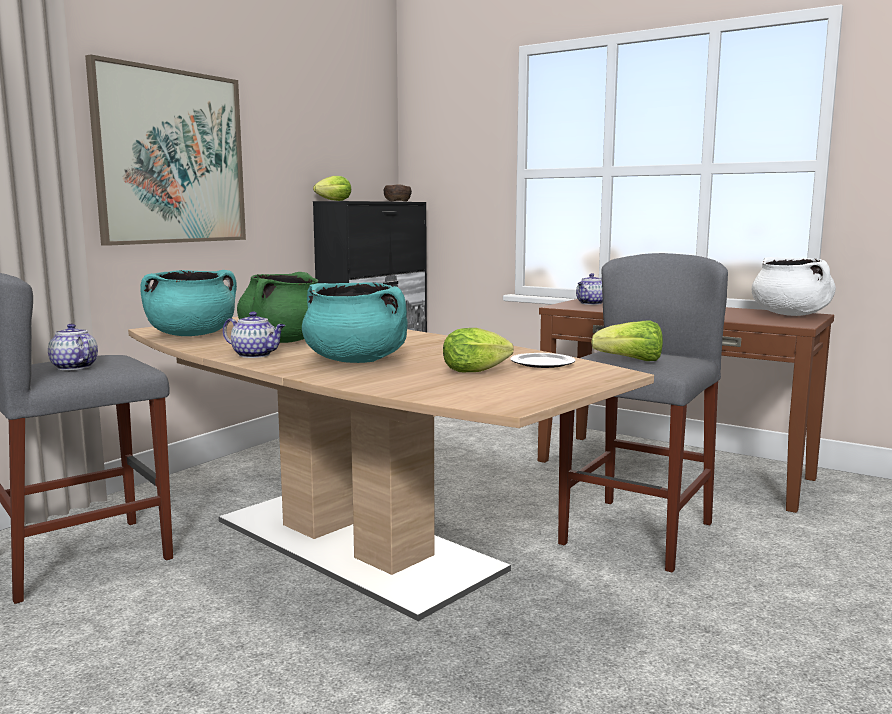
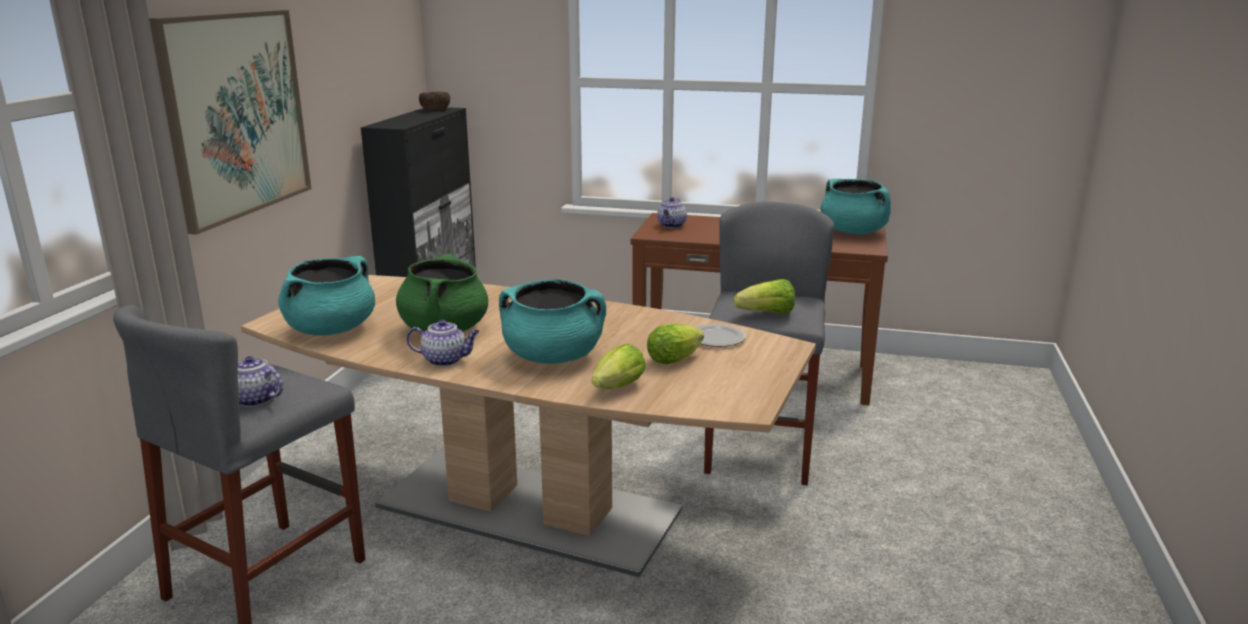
camera: 20 degrees left, 10 degrees up
lettuce [313,176,351,201] -> lettuce moved to [592,344,646,389]
white cooking pot [752,257,836,316] -> turquoise cooking pot [820,179,891,235]

